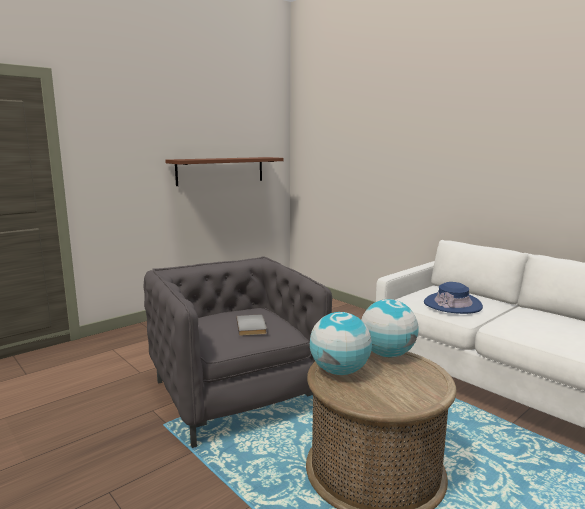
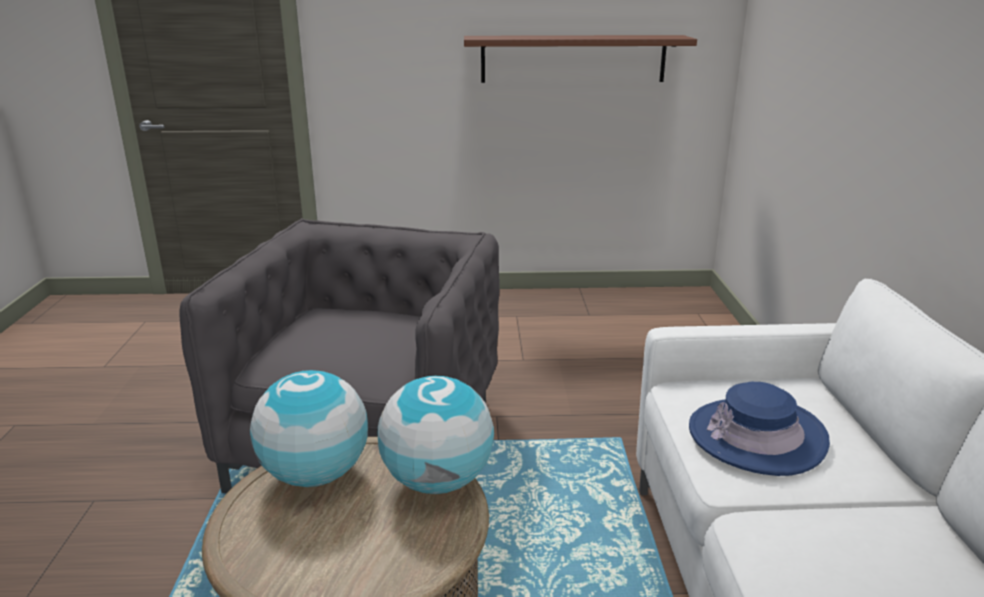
camera: 40 degrees right, 10 degrees up
grey book [237,314,267,336] -> none

